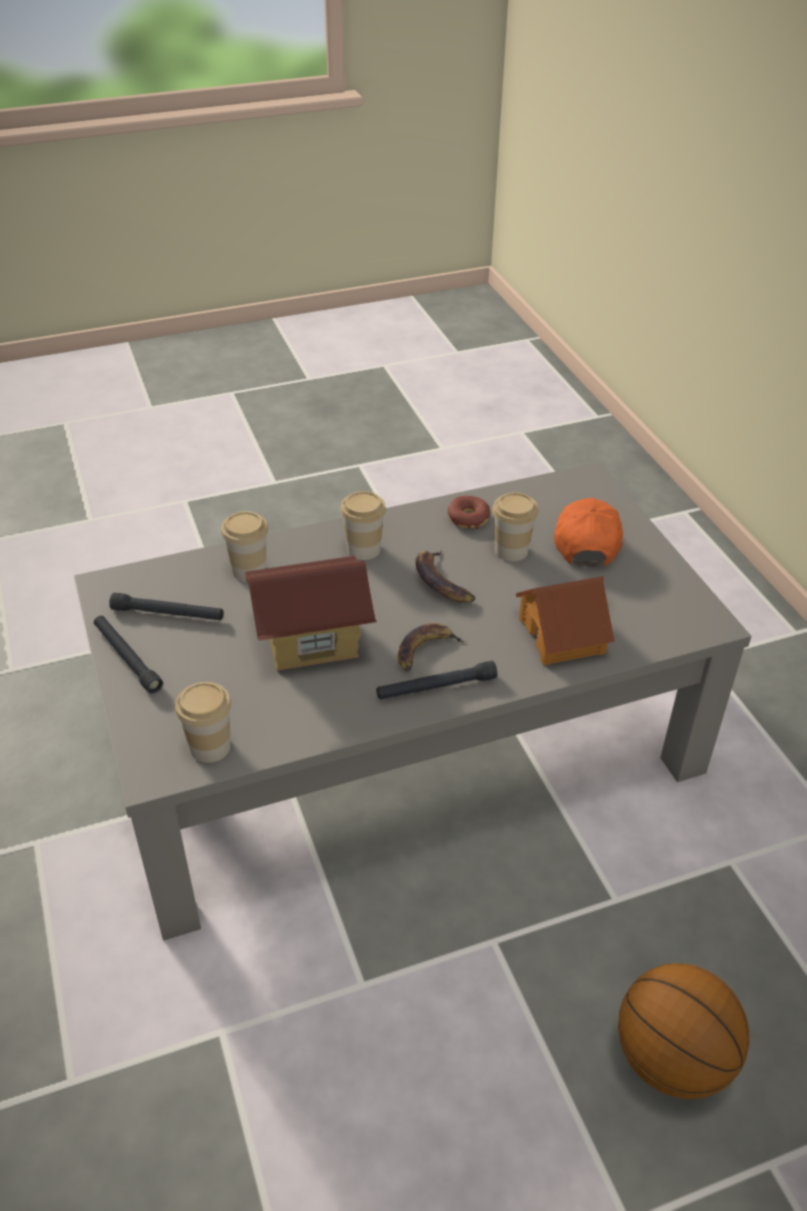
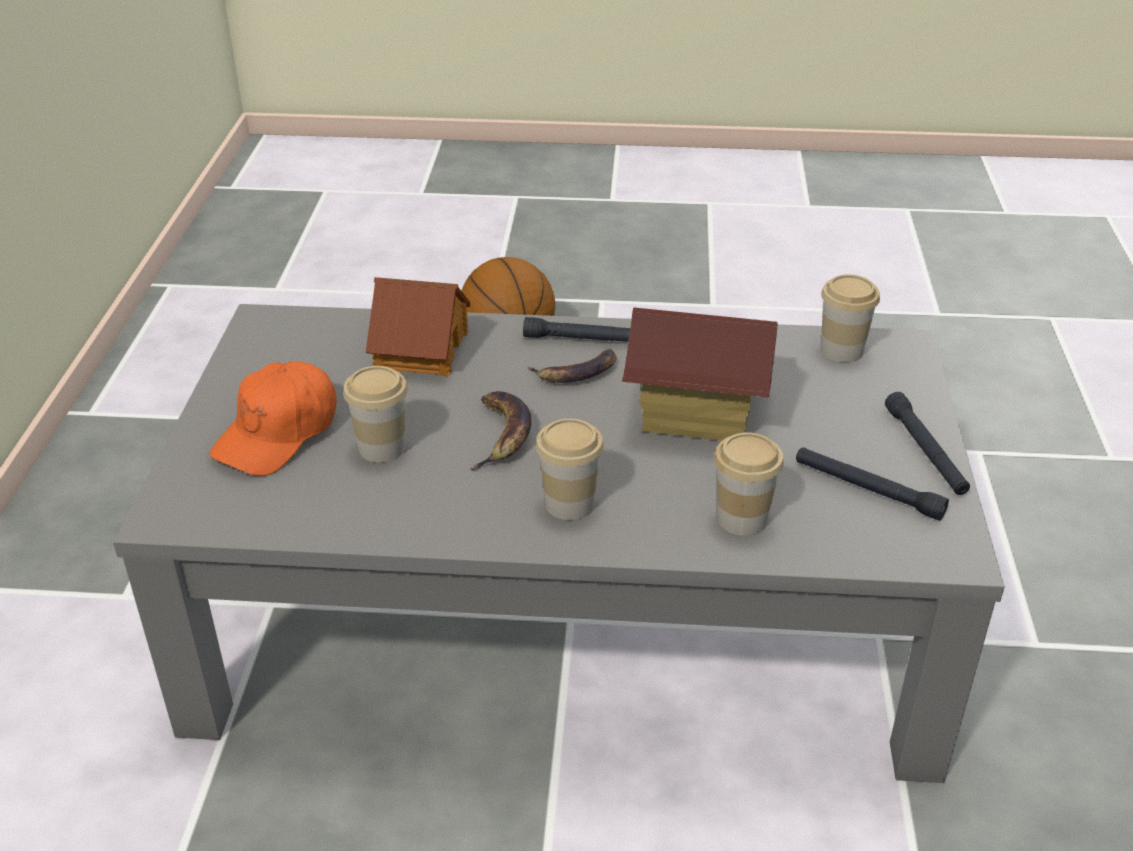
camera: 155 degrees left, 5 degrees down
donut [448,496,491,529] -> none

